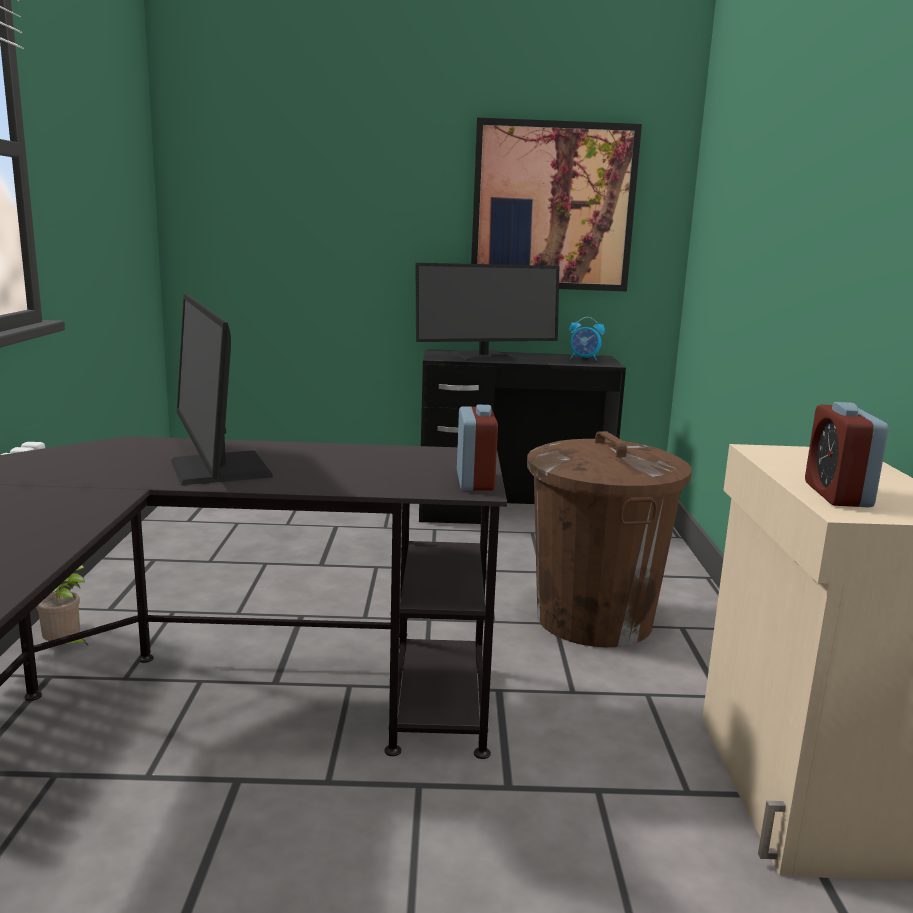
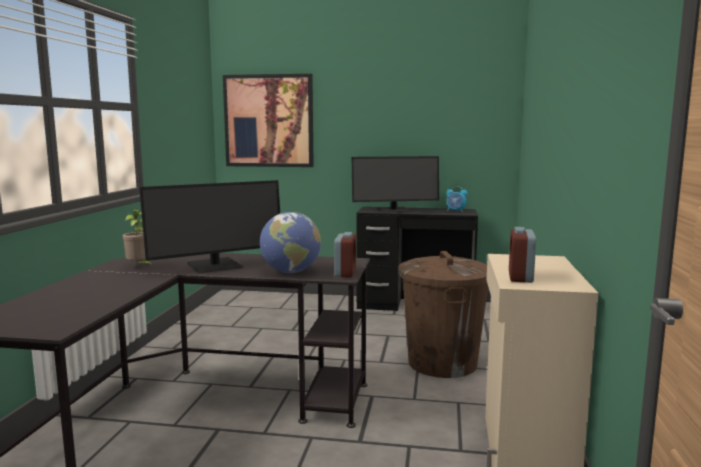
camera: 10 degrees right, 5 degrees down
potted plant [36,565,89,647] -> potted plant moved to [123,210,154,267]
monitor [171,294,273,485] -> monitor turned 105 degrees counterclockwise [139,180,280,274]
picture [471,118,642,291] -> picture moved to [223,74,314,167]
none -> globe [260,212,321,273]

